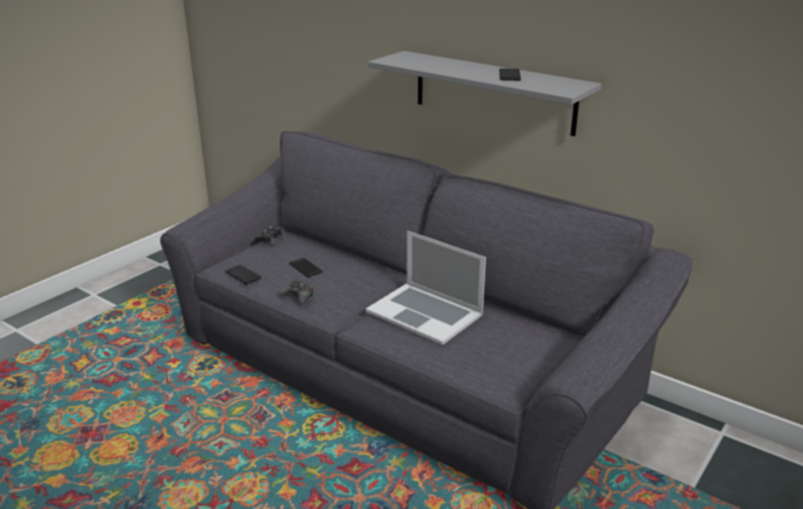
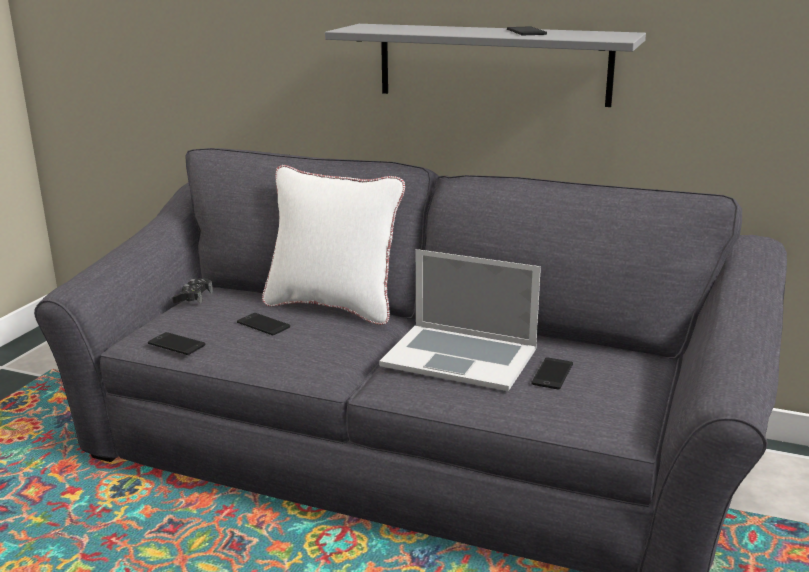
camera: 15 degrees left, 5 degrees down
black game controller [280,279,313,304] -> none
none -> white pillow [262,165,405,325]
none -> phone [531,358,573,390]

